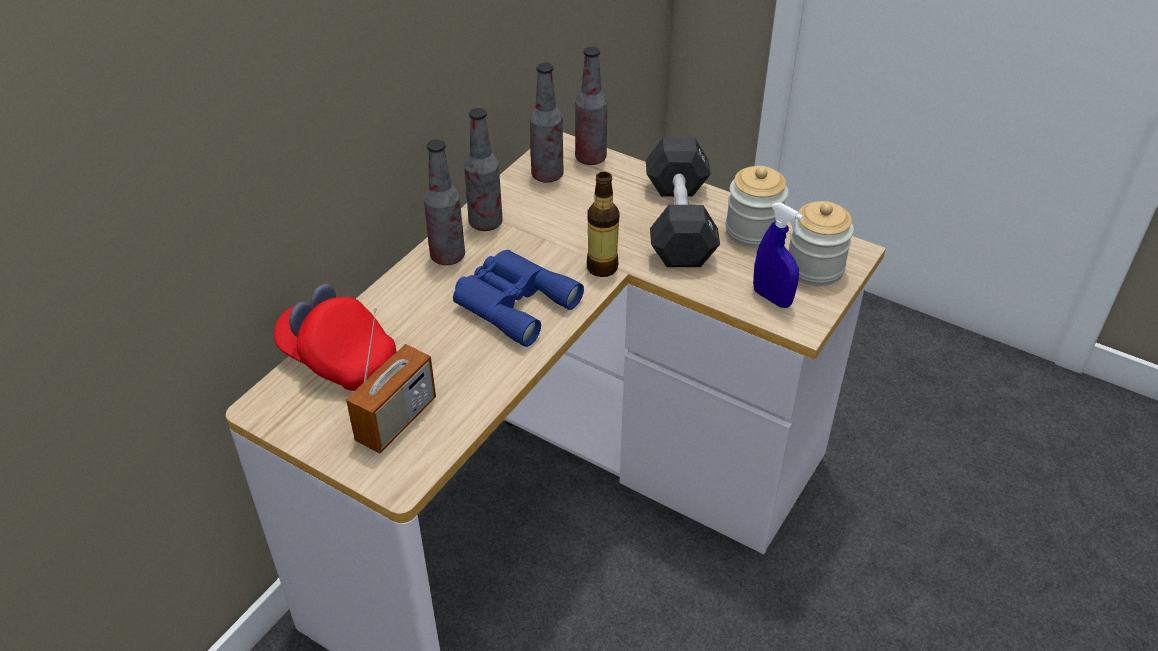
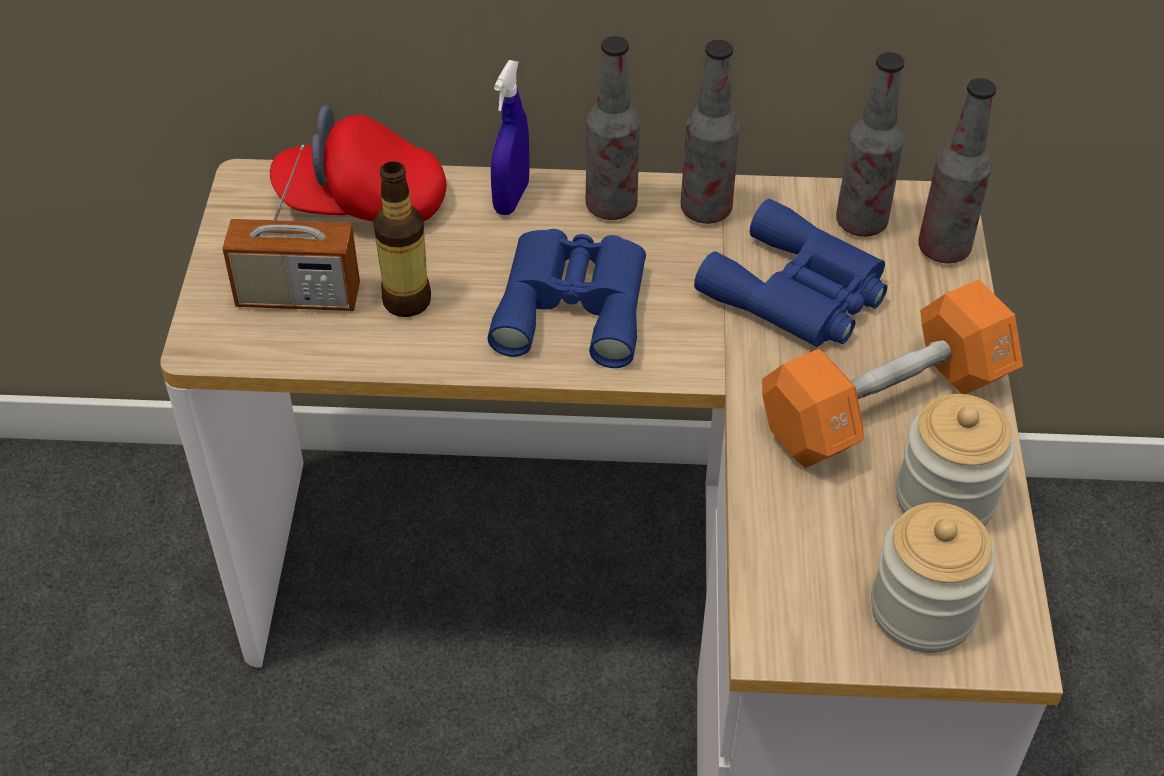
camera: 60 degrees right, 5 degrees up
red cap [274,284,396,391] -> red cap turned 90 degrees counterclockwise [270,105,447,222]
bottle [587,172,620,277] -> bottle moved to [373,161,431,317]
black dumbbell [646,137,720,267] -> orange dumbbell [762,279,1023,468]
blue spray bottle [753,202,804,308] -> blue spray bottle moved to [491,60,530,215]
none -> blue binoculars [694,199,887,347]

